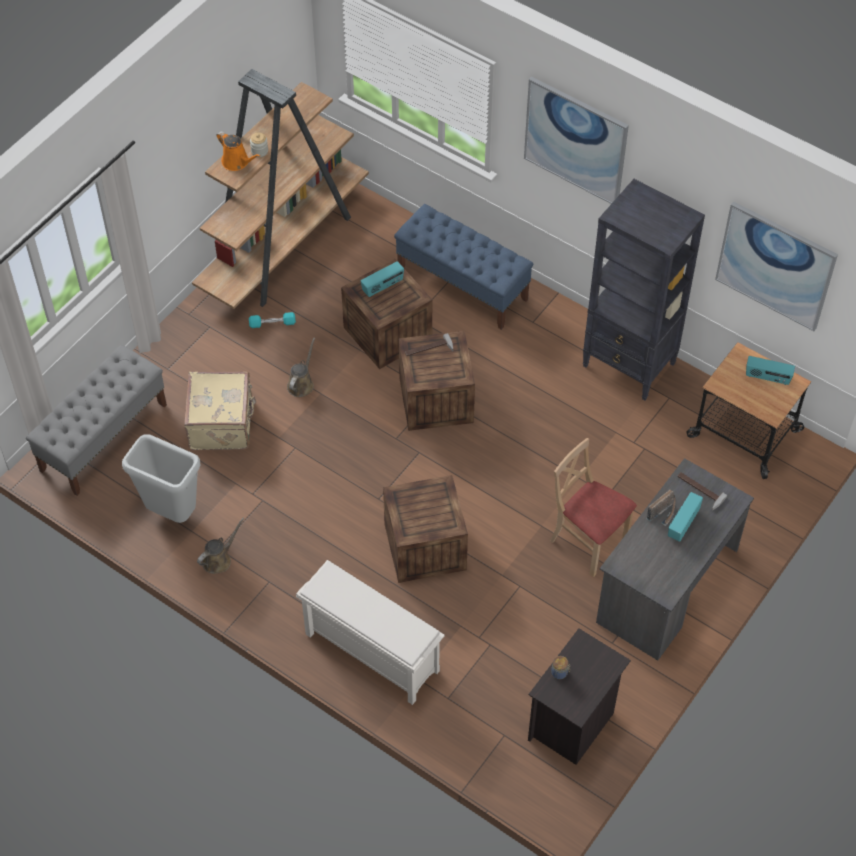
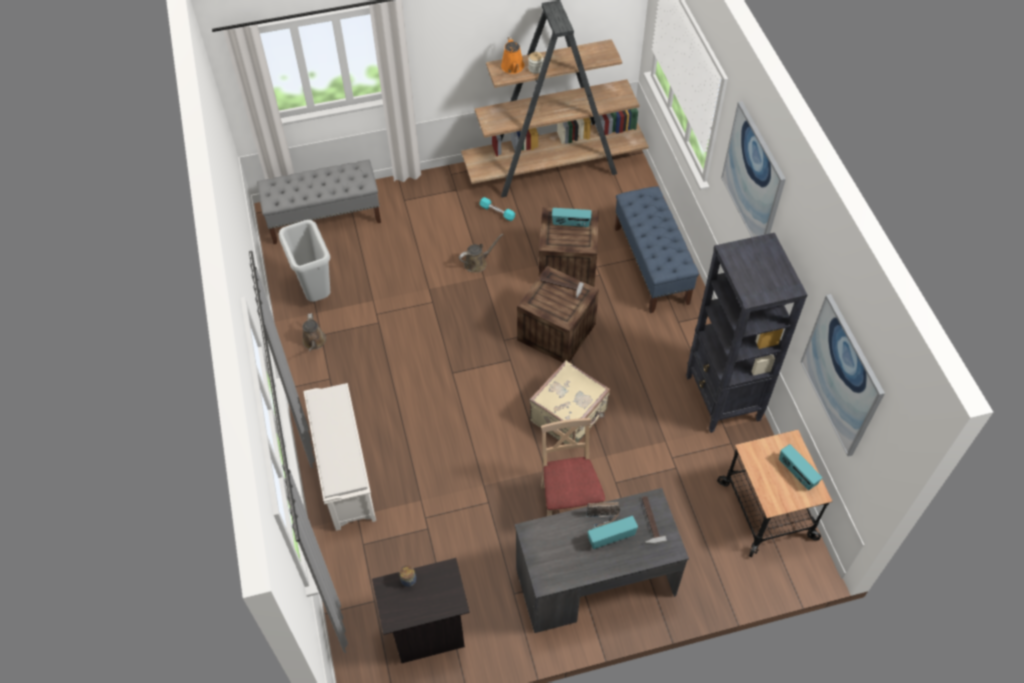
camera: 40 degrees right, 0 degrees up
beige suitcase [184,371,256,450] -> beige suitcase moved to [529,360,610,449]
brown watering can [197,518,244,574] -> brown watering can turned 90 degrees clockwise [302,313,326,351]
crate [383,475,468,583] -> none

